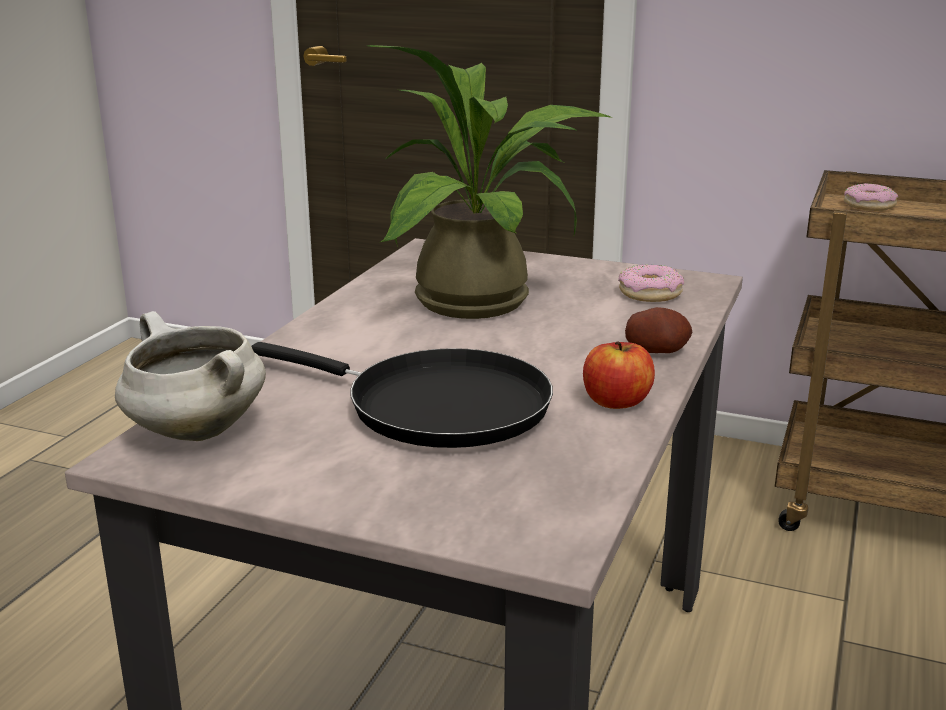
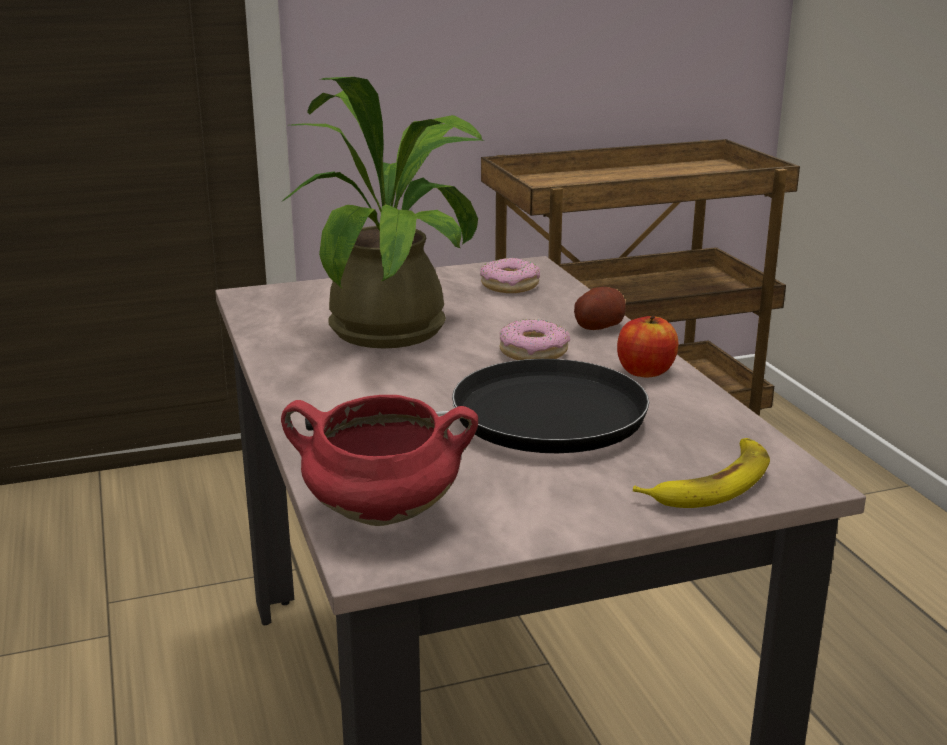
camera: 40 degrees left, 0 degrees up
white cooking pot [115,311,266,441] -> red cooking pot [281,395,478,526]
donut [844,183,898,211] -> donut moved to [500,319,570,360]
none -> banana [633,438,770,508]

